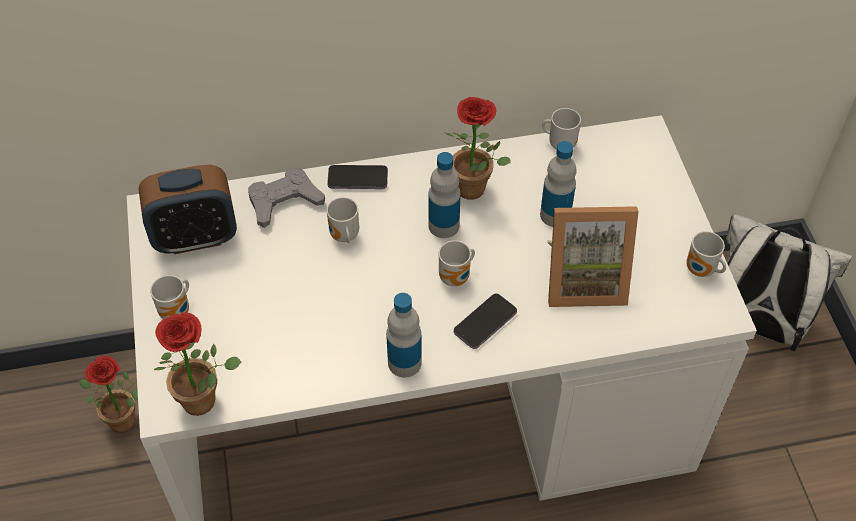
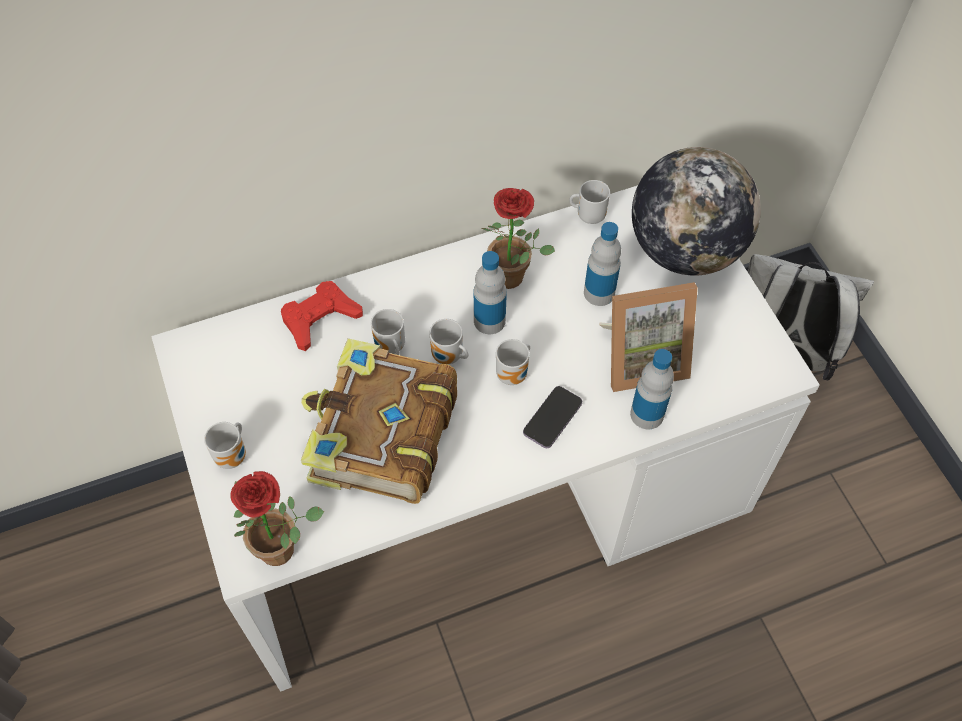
camera: 10 degrees left, 5 degrees up
potted plant [79,356,138,433] -> none
alarm clock [138,165,237,254] -> none
grey game controller [248,168,325,228] -> red game controller [281,281,363,351]
phone [327,165,388,189] -> none
bottle [386,293,422,378] -> bottle moved to [630,349,674,430]
mug [686,231,726,277] -> mug moved to [429,319,468,365]
none -> book [301,338,457,504]
none -> globe [632,147,761,276]

